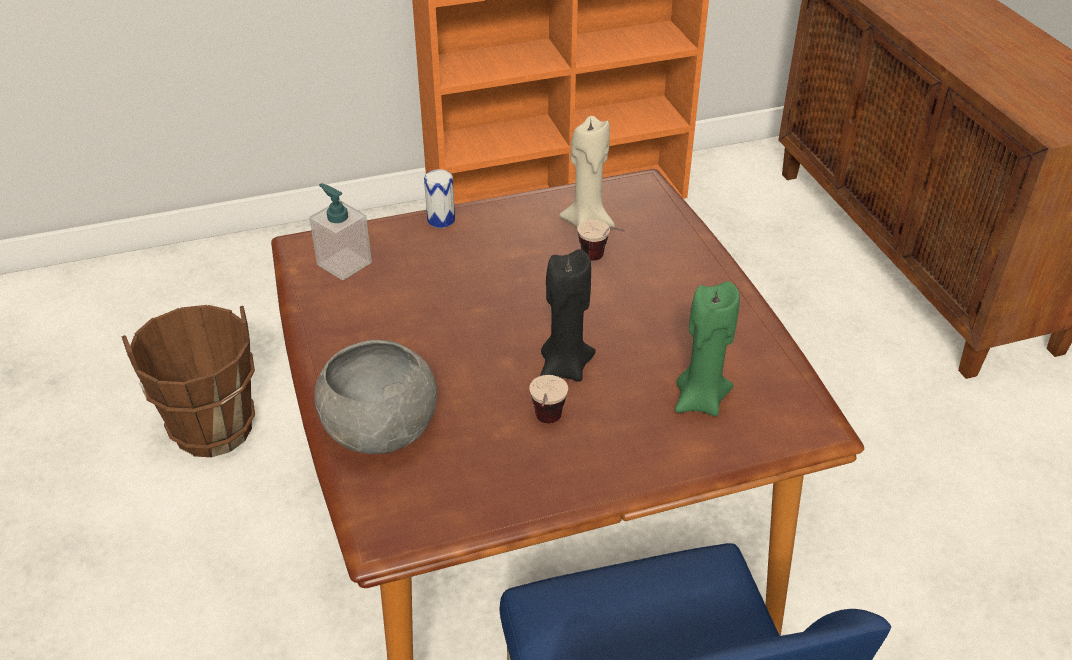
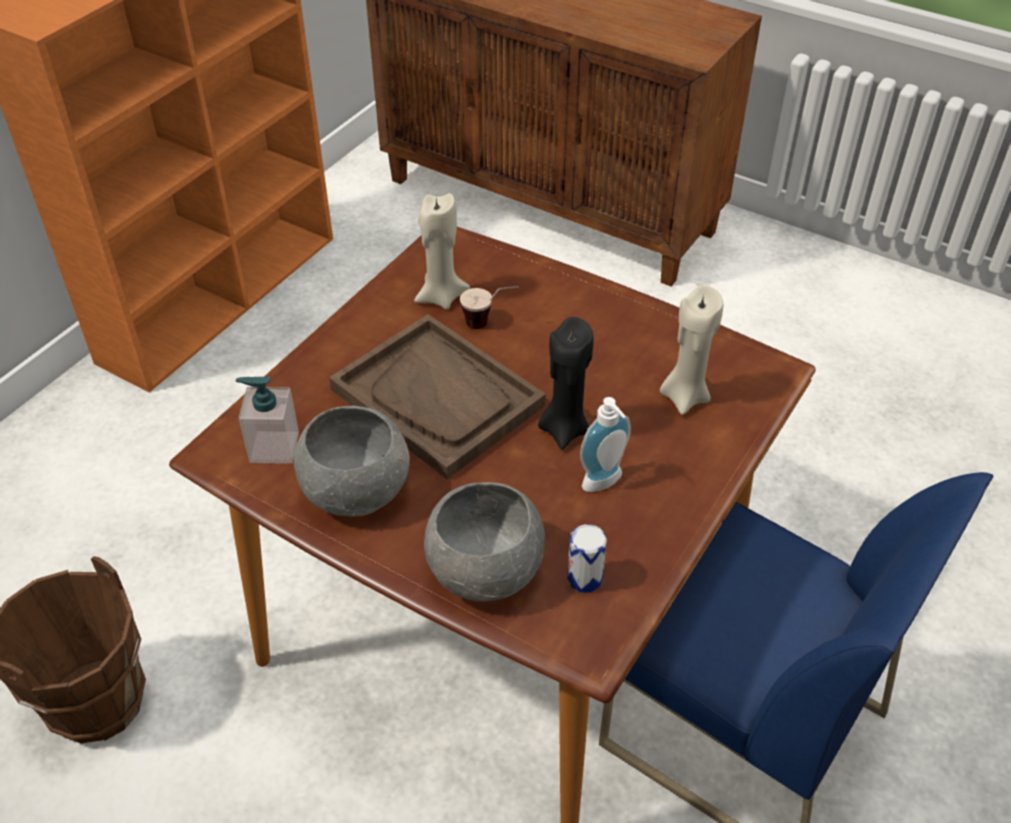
camera: 40 degrees left, 5 degrees up
can [424,169,455,228] -> can moved to [567,524,607,593]
cup [529,375,568,423] -> soap dispenser [580,397,631,492]
green candle [675,281,740,416] -> beige candle [660,285,723,415]
none -> grey bowl [294,406,410,517]
none -> brown tray [329,314,546,479]

